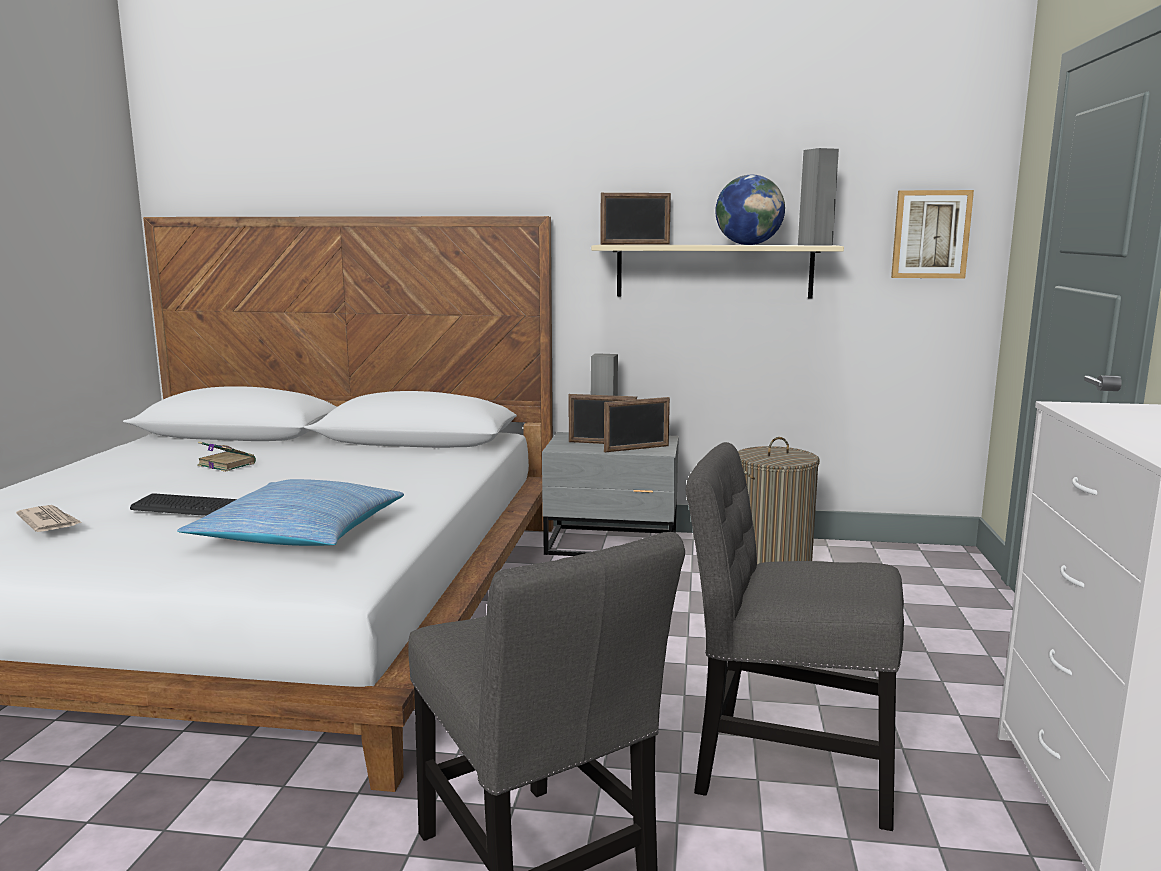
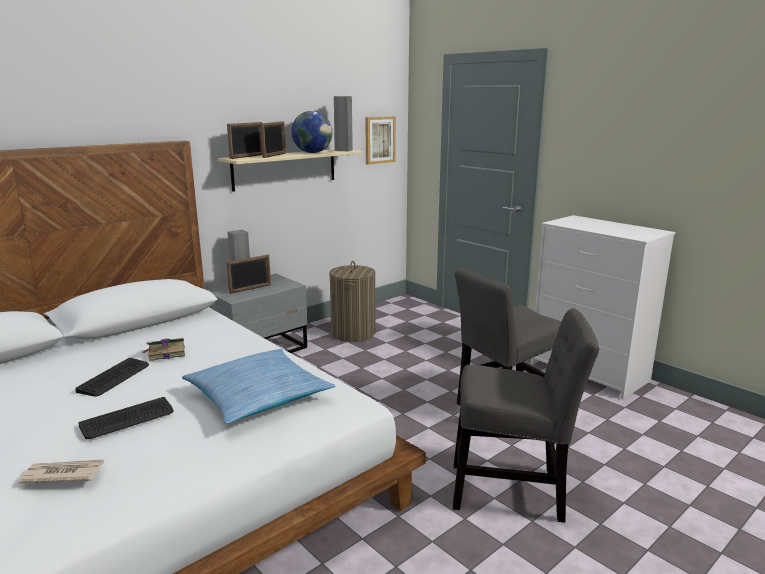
camera: 50 degrees left, 5 degrees up
book [197,441,256,472] -> book moved to [142,338,185,361]
picture frame [604,397,670,452] -> picture frame moved to [260,121,286,158]
none -> keyboard [75,358,149,397]

